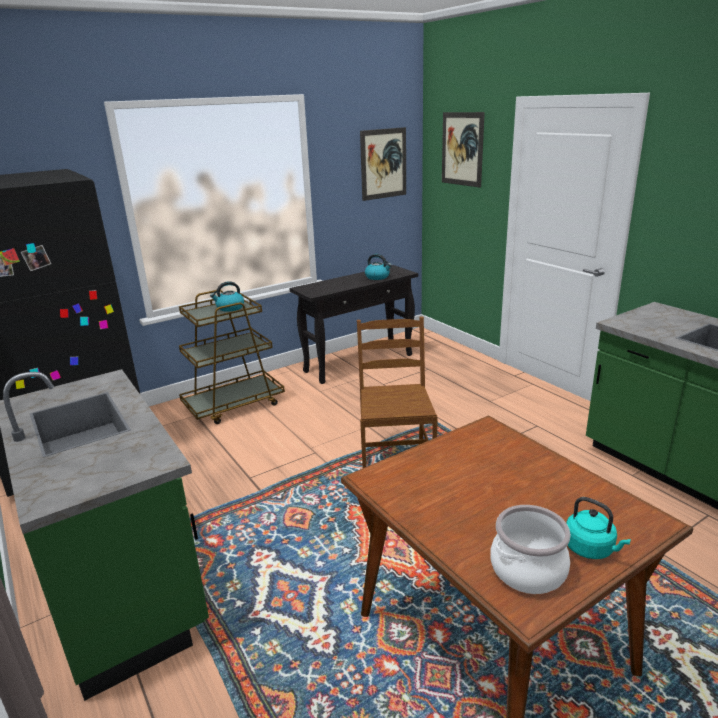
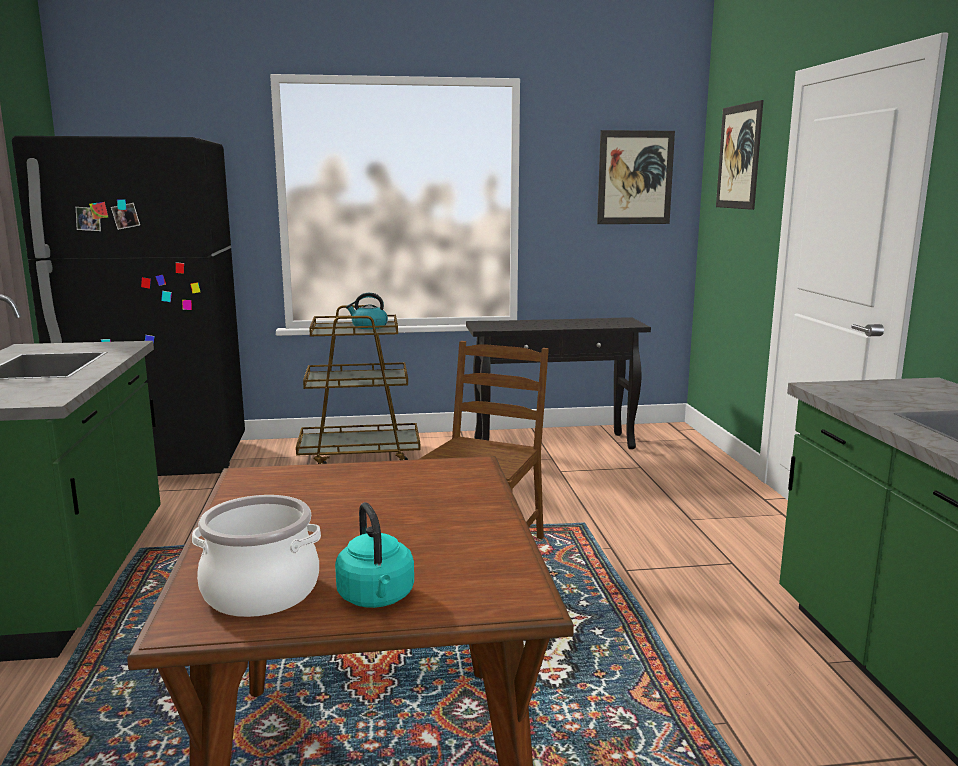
camera: 25 degrees right, 10 degrees down
kettle [365,254,392,280] -> none

